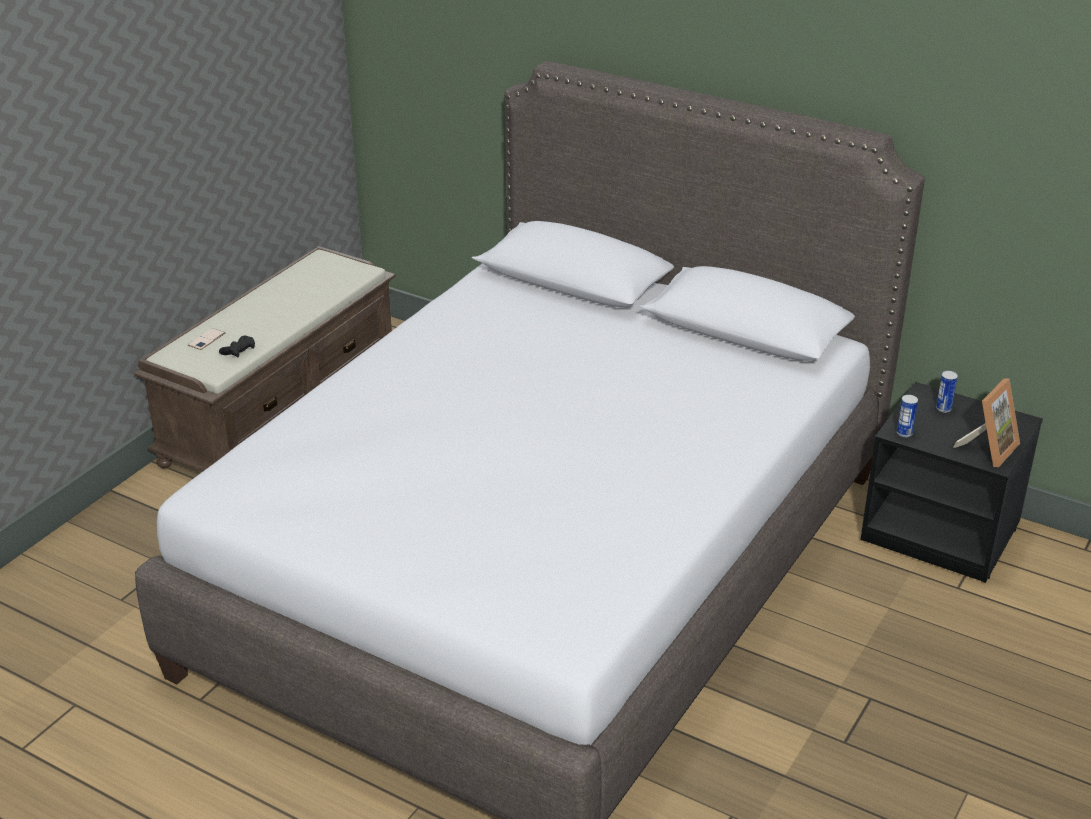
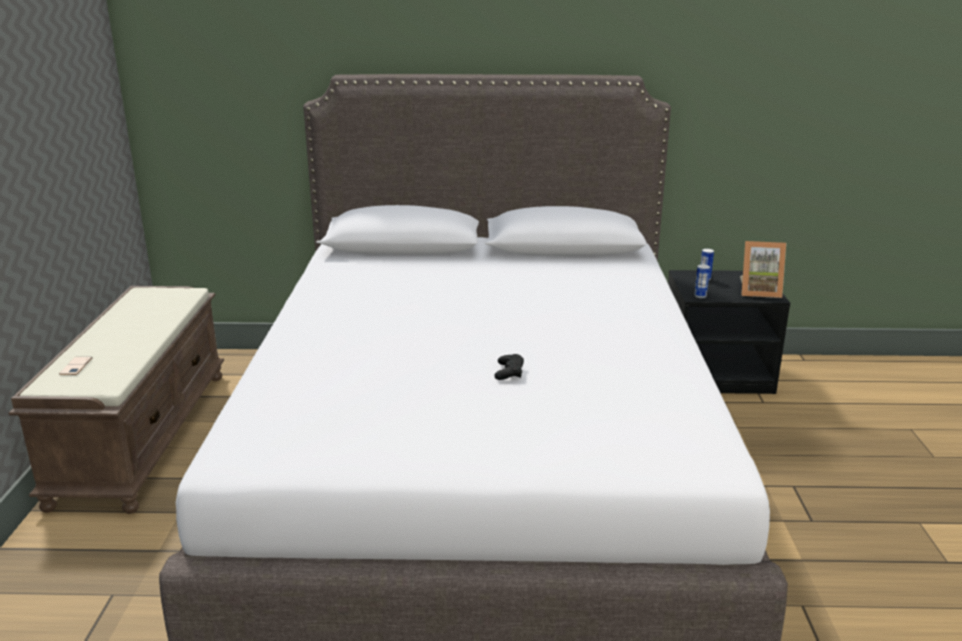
camera: 30 degrees left, 10 degrees down
black game controller [219,336,255,358] -> black game controller moved to [494,354,524,380]
picture frame [953,378,1020,467] -> picture frame turned 90 degrees clockwise [740,241,786,298]

